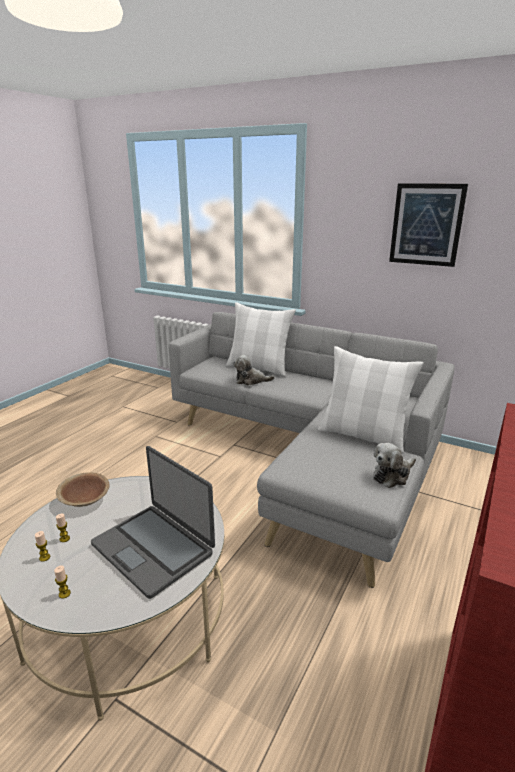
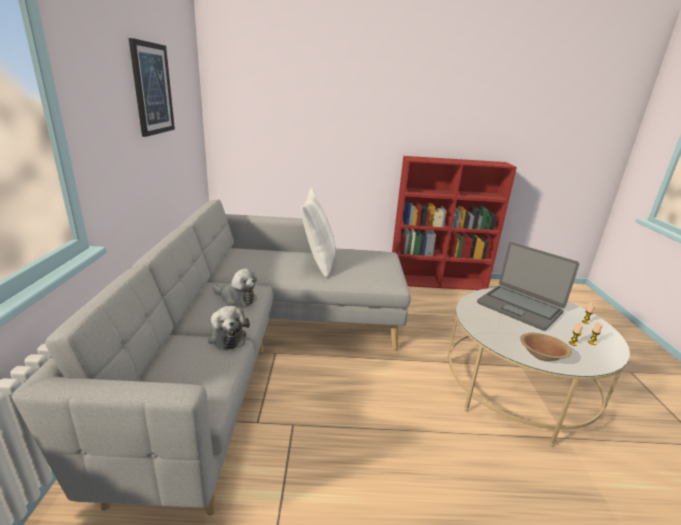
camera: 120 degrees left, 0 degrees up
laptop [91,446,215,599] -> laptop turned 120 degrees clockwise [477,242,579,331]
white pillow [226,302,296,377] -> none
plush toy [373,443,416,488] -> plush toy moved to [213,268,257,307]

